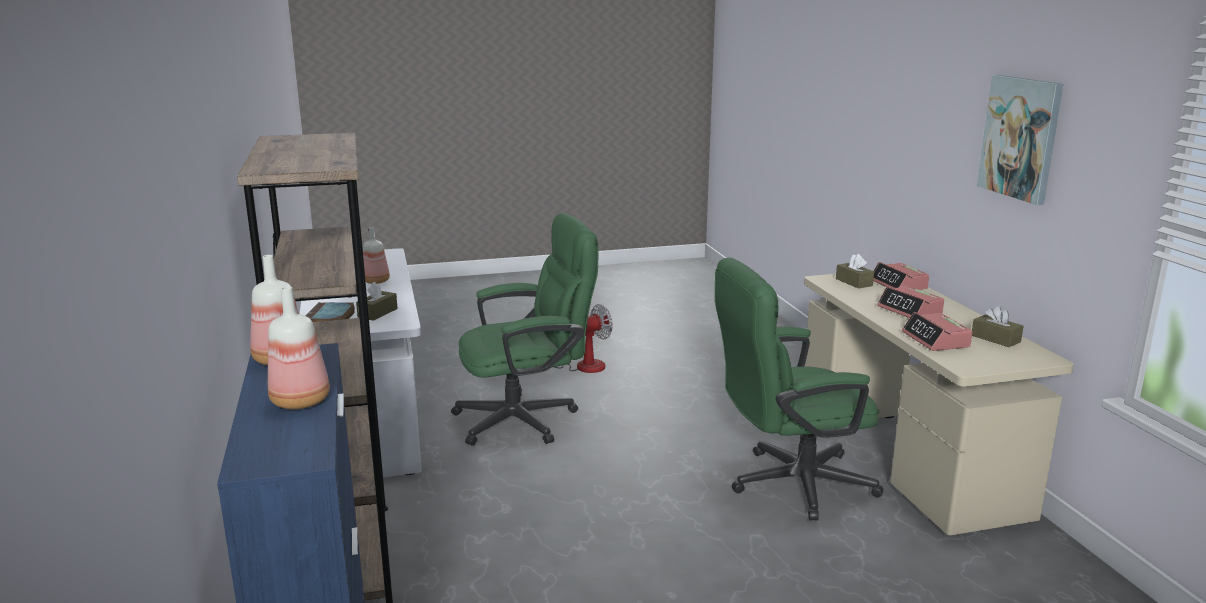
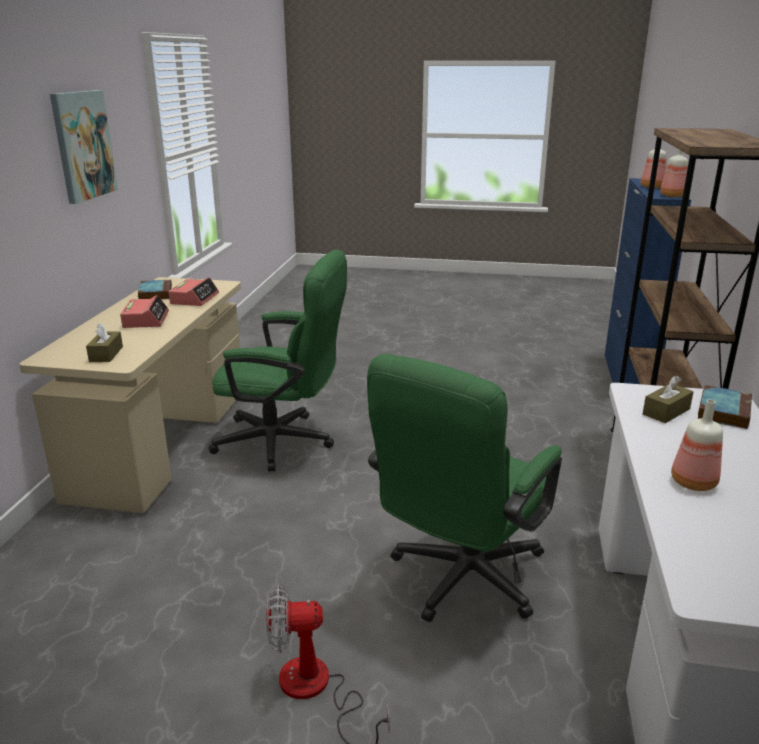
camera: 155 degrees left, 5 degrees up
green office chair [451,213,599,446] -> green office chair turned 60 degrees counterclockwise [367,354,562,622]
alarm clock [873,262,929,290] -> none
brown tissue box [972,306,1024,347] -> book [138,279,172,299]

